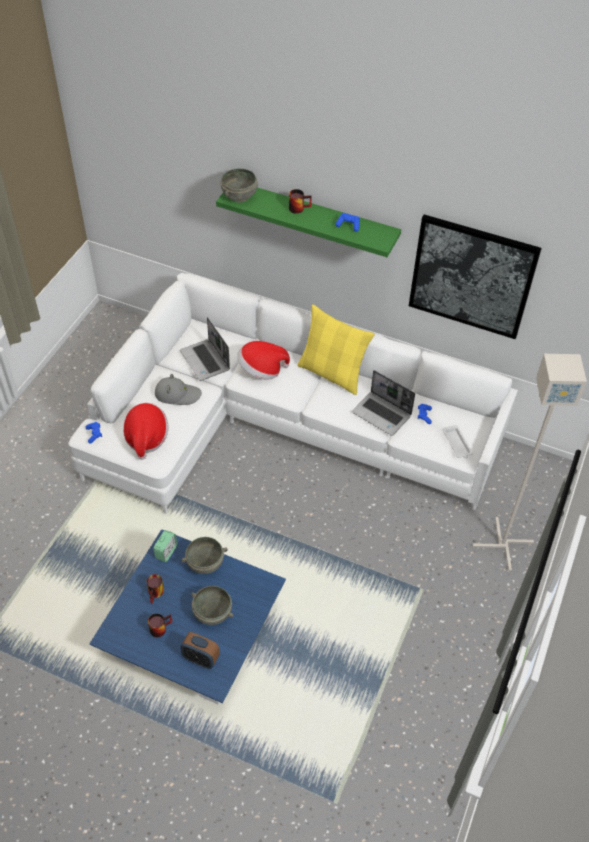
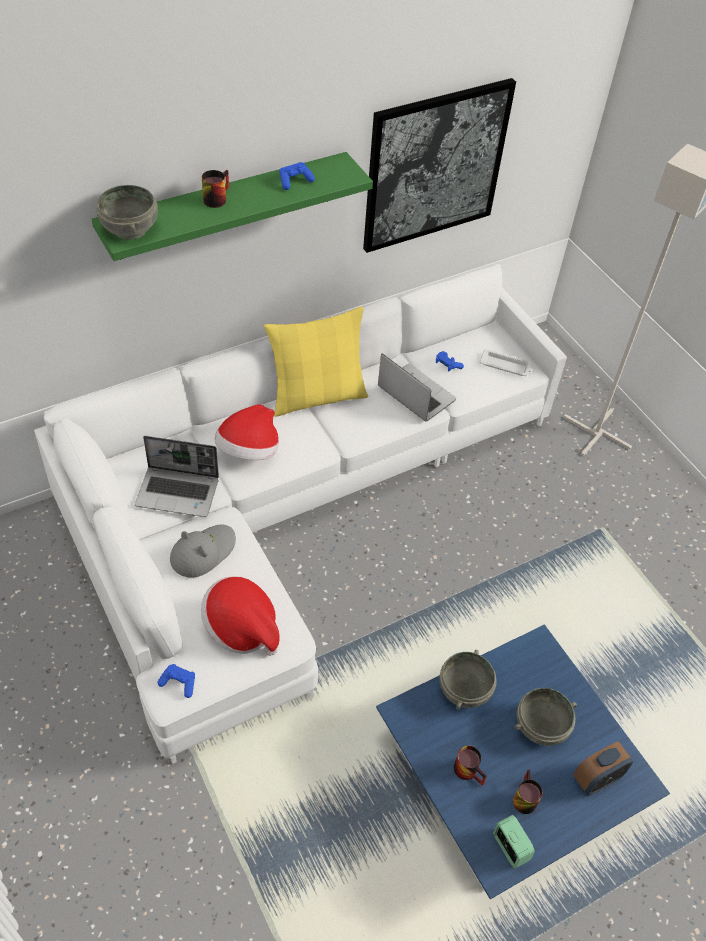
camera: 55 degrees left, 0 degrees up
alarm clock [153,530,177,562] -> alarm clock moved to [493,815,535,868]
laptop [352,370,415,436] -> laptop turned 120 degrees counterclockwise [378,354,456,422]

